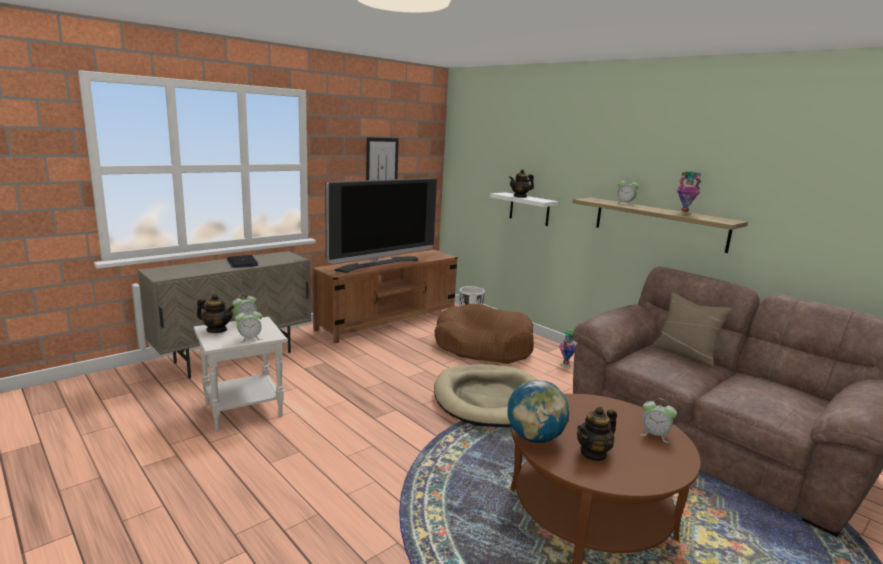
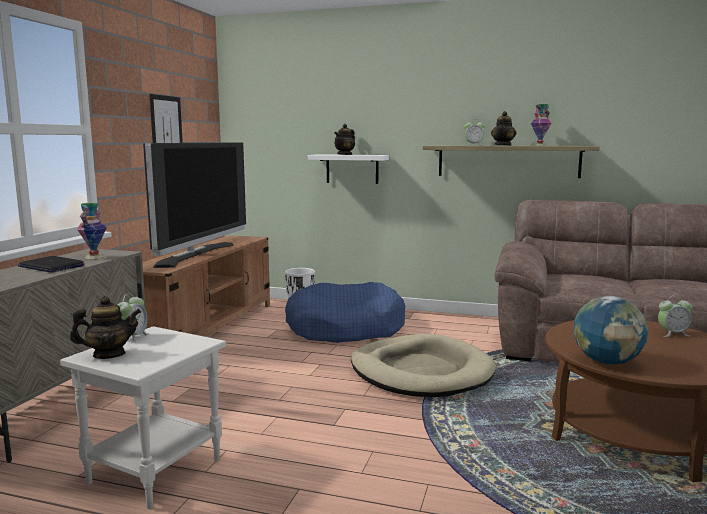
camera: 30 degrees left, 5 degrees down
alarm clock [235,308,262,343] -> none
brown dog bed [434,304,534,364] -> blue dog bed [285,282,405,343]
vase [559,330,576,368] -> vase moved to [77,203,107,259]
teapot [577,406,617,462] -> teapot moved to [491,111,517,146]
beige pillow [653,292,732,366] -> none

